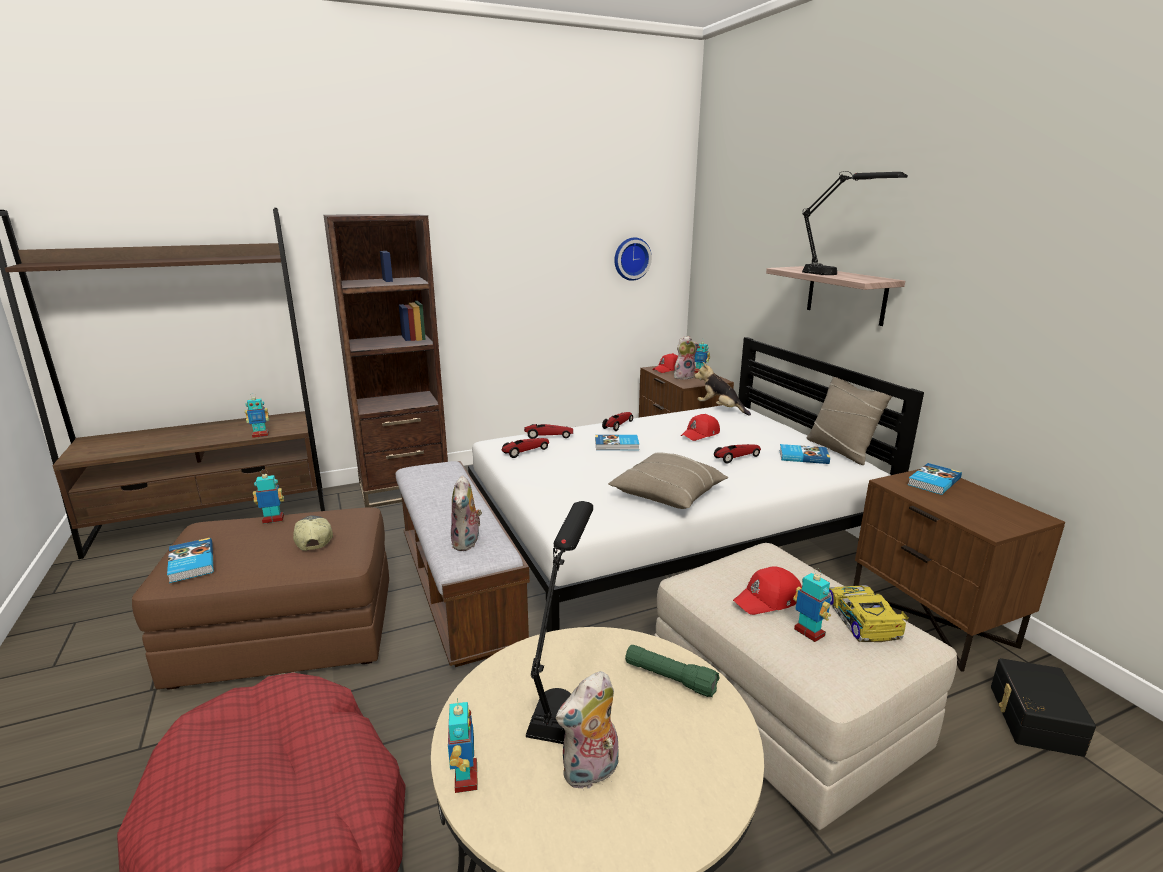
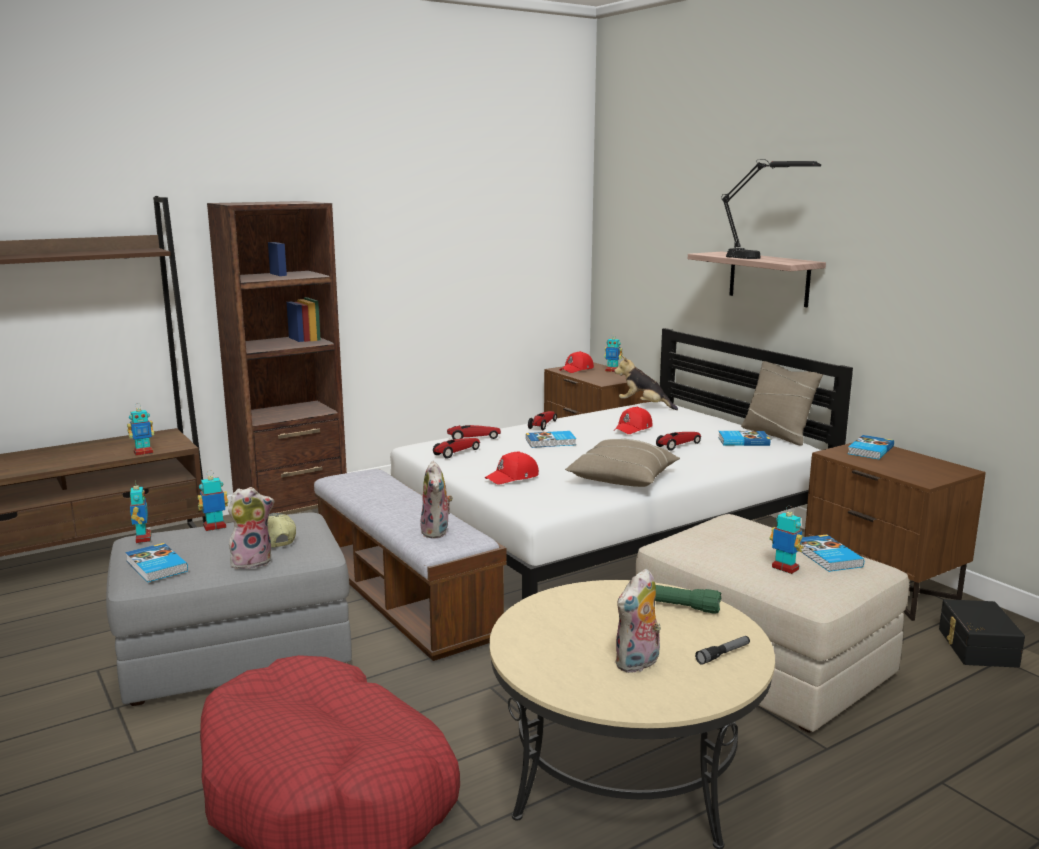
camera: 10 degrees left, 5 degrees down
brown ottoman [132,507,389,690] -> grey ottoman [106,512,352,706]
toy robot [448,698,478,793] -> toy robot moved to [130,480,151,543]
black table lamp [526,501,593,744] -> none
wall clock [614,237,652,281] -> none
plush toy [674,336,699,380] -> plush toy moved to [228,487,275,569]
red cap [733,566,802,615] -> red cap moved to [485,451,539,485]
toy car [828,585,909,642] -> book [801,534,864,572]
none -> flashlight [695,636,750,665]

